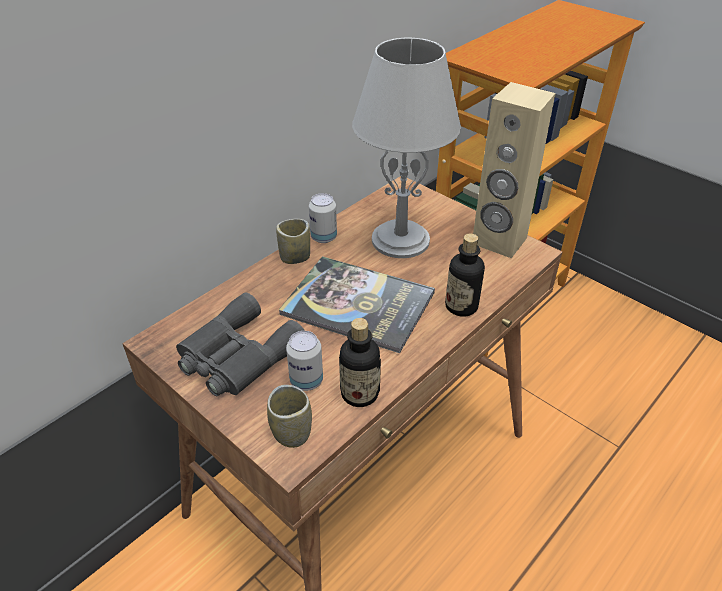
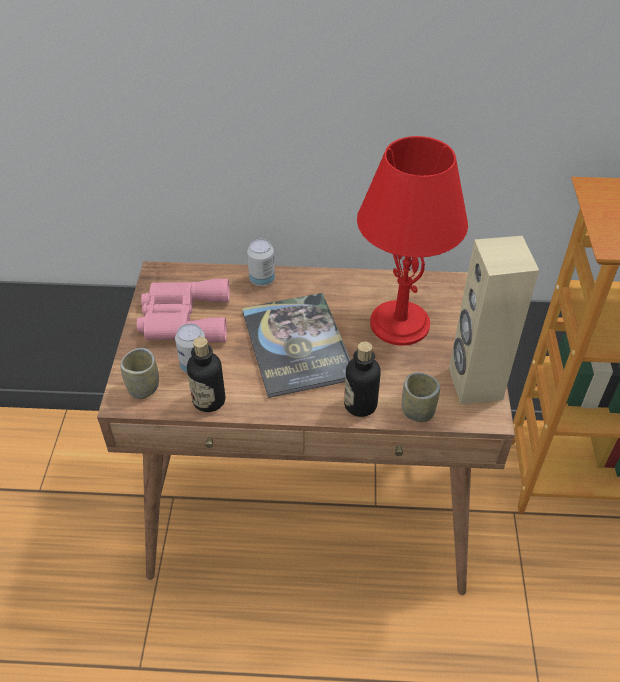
camera: 50 degrees right, 5 degrees up
grey binoculars [176,292,305,396] -> pink binoculars [137,279,230,342]
cup [276,219,310,264] -> cup moved to [402,372,440,422]
can [309,193,337,243] -> can moved to [247,239,275,286]
grey table lamp [352,37,461,258] -> red table lamp [357,136,468,345]

